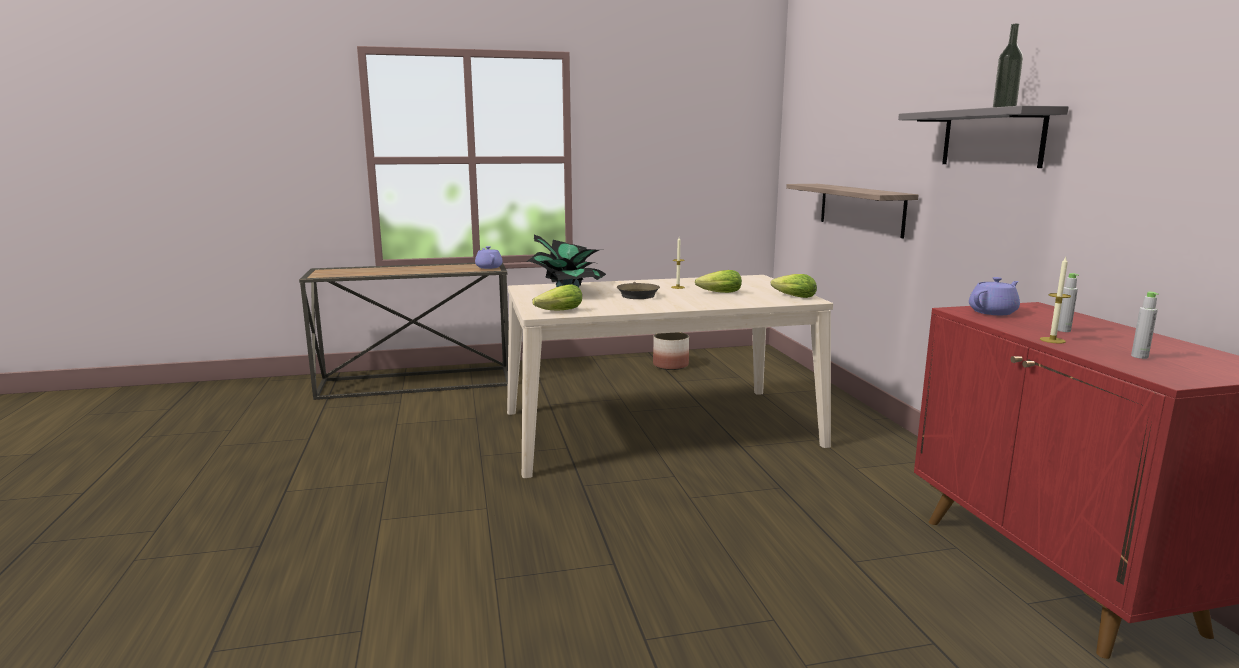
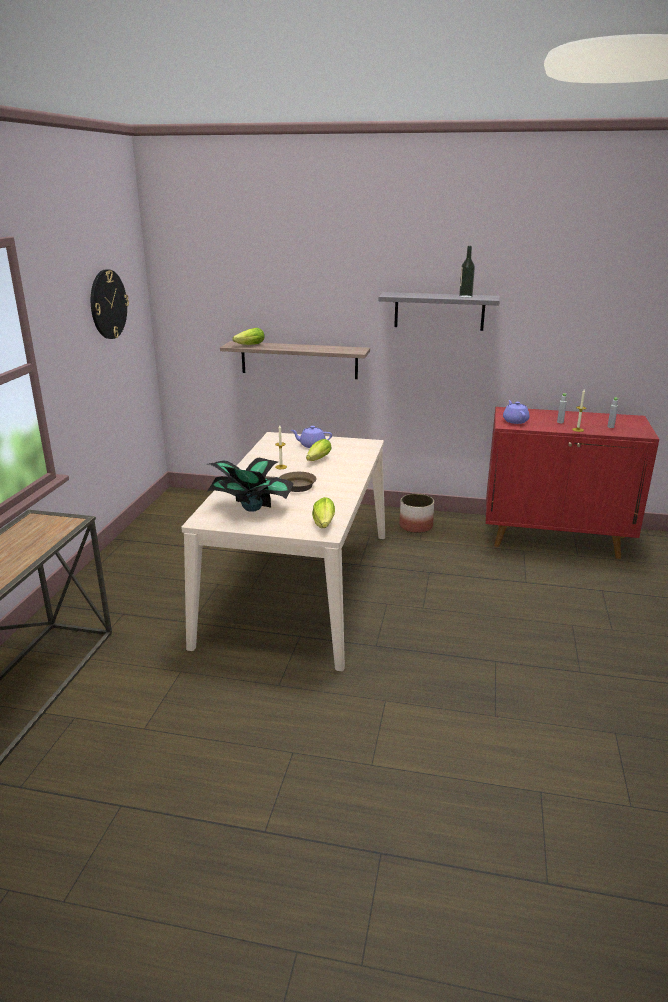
camera: 65 degrees left, 10 degrees up
purple teapot [475,246,503,269] -> purple teapot moved to [291,426,332,448]
planter [653,332,689,370] -> planter moved to [399,494,434,533]
lettuce [771,274,817,298] -> lettuce moved to [232,328,264,345]
none -> wall clock [91,269,129,339]

